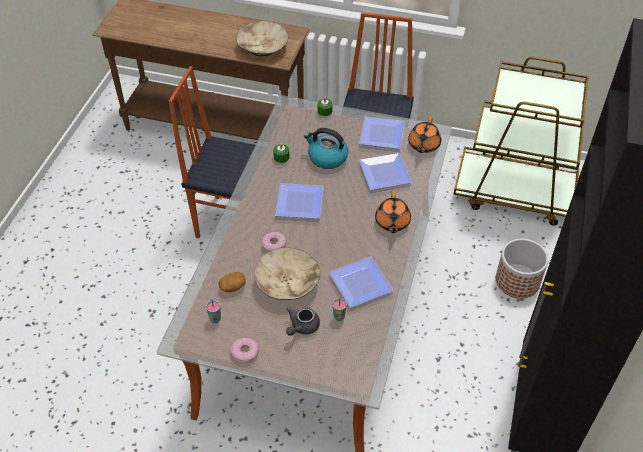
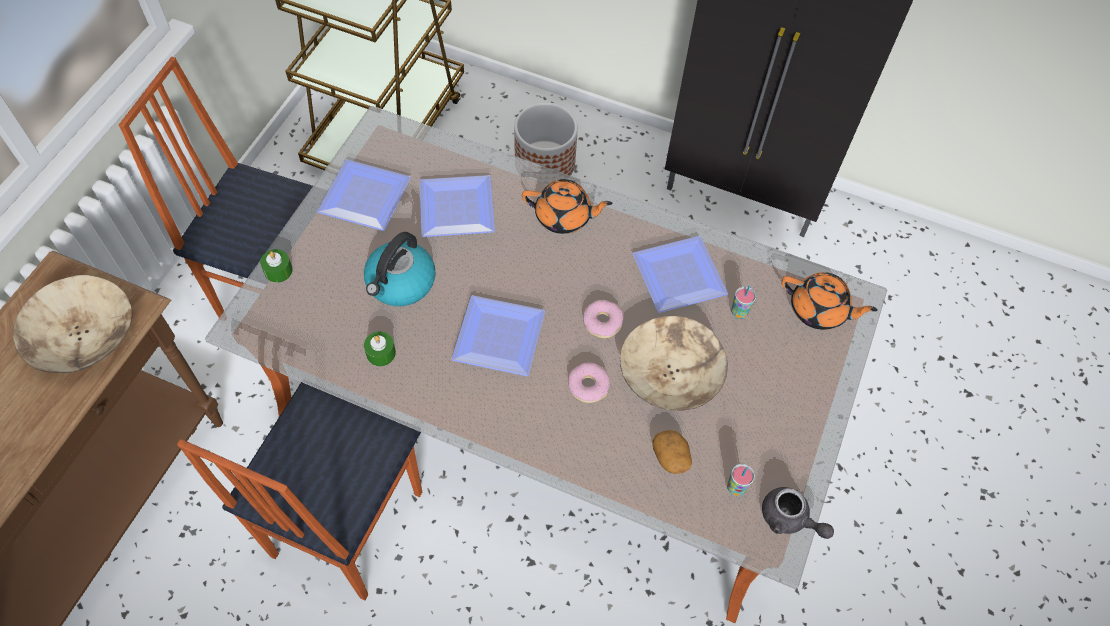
camera: 85 degrees left, 10 degrees up
donut [231,337,259,363] -> donut moved to [583,300,624,339]
grey teapot [286,307,320,336] -> grey teapot moved to [762,487,834,539]
orange teapot [408,117,441,153] -> orange teapot moved to [781,272,878,330]

